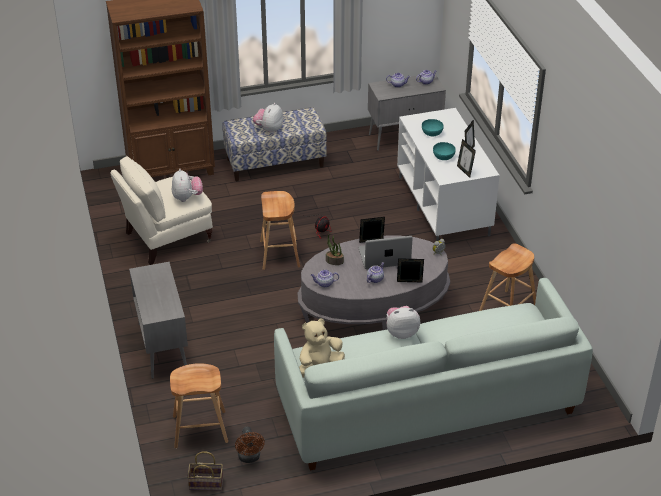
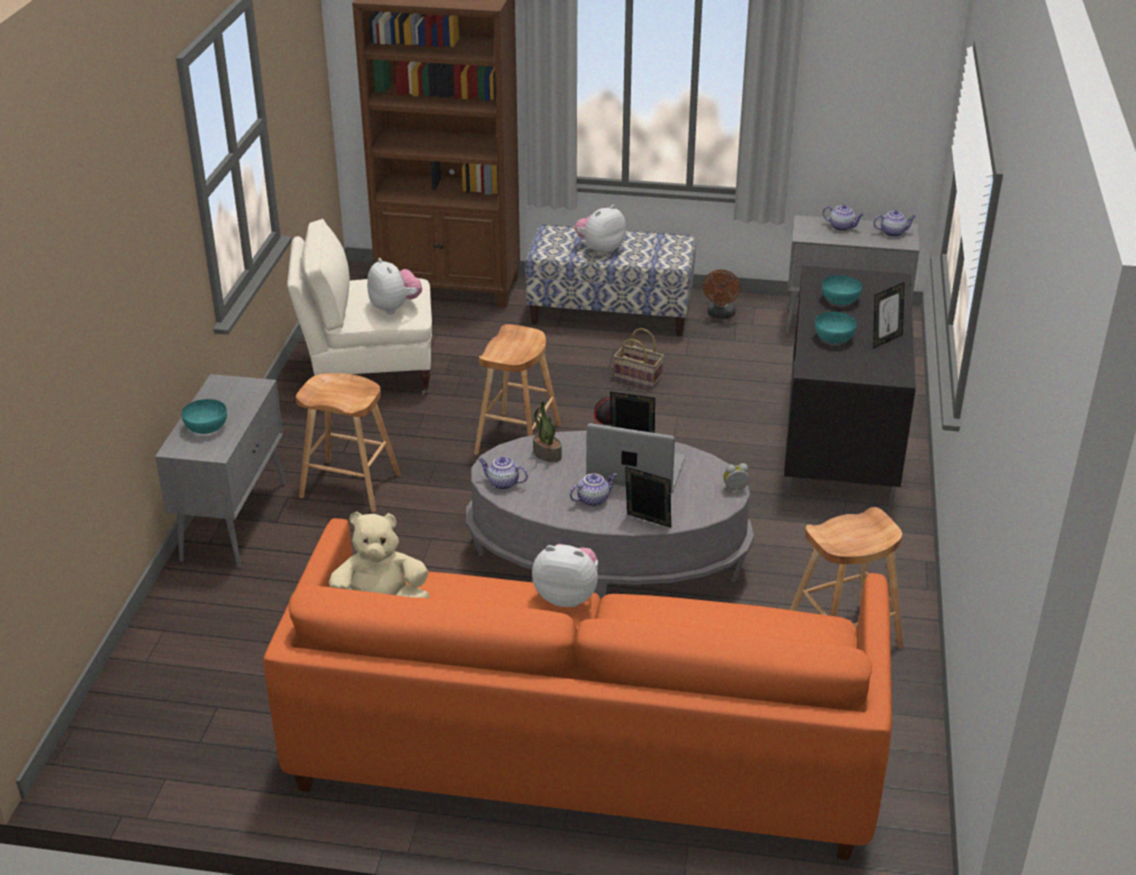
camera: 25 degrees right, 5 degrees down
brown stool [170,363,228,448] -> brown stool moved to [296,373,401,512]
plush toy [172,169,203,202] -> plush toy turned 45 degrees counterclockwise [367,258,422,314]
basket [187,451,223,491] -> basket moved to [614,328,664,388]
brown fan [235,427,265,463] -> brown fan moved to [703,269,741,319]
white sofa [274,278,593,470] -> orange sofa [263,518,892,860]
white tv stand [397,108,500,241] -> black tv stand [784,266,916,506]
picture frame [457,139,476,178] -> none
none -> turquoise bowl [181,399,227,434]

